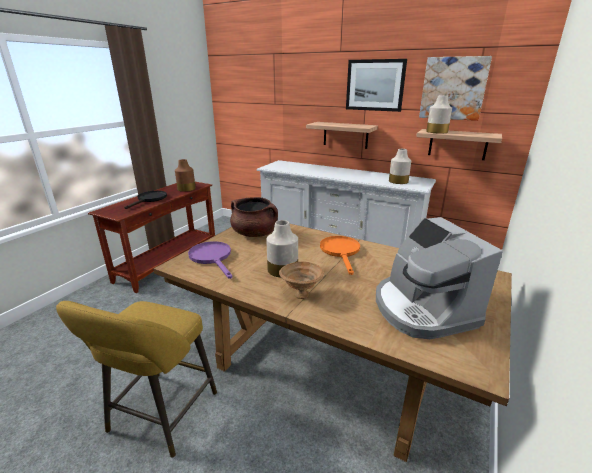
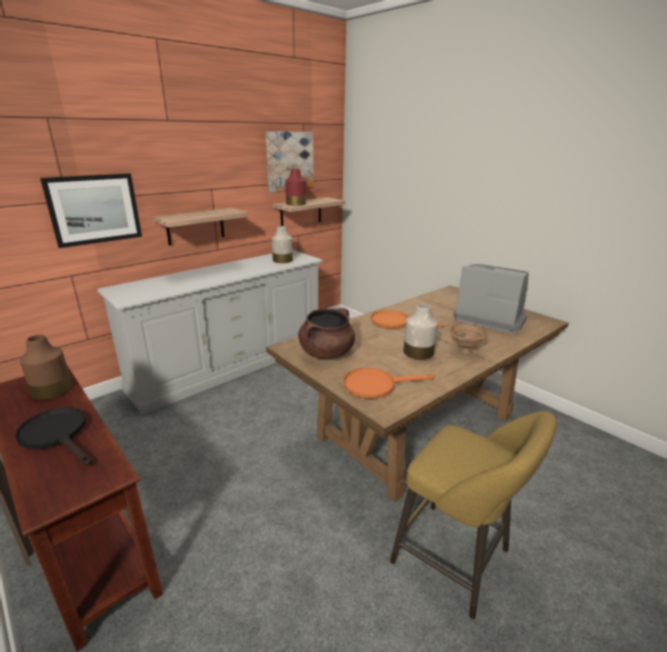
camera: 70 degrees left, 0 degrees up
purple frying pan [188,241,233,279] -> orange frying pan [344,368,435,399]
picture [346,59,407,112] -> picture moved to [40,173,142,248]
coffee machine [376,217,503,339] -> coffee machine turned 150 degrees counterclockwise [453,264,529,334]
beige vase [426,95,452,133] -> red vase [285,169,306,206]

